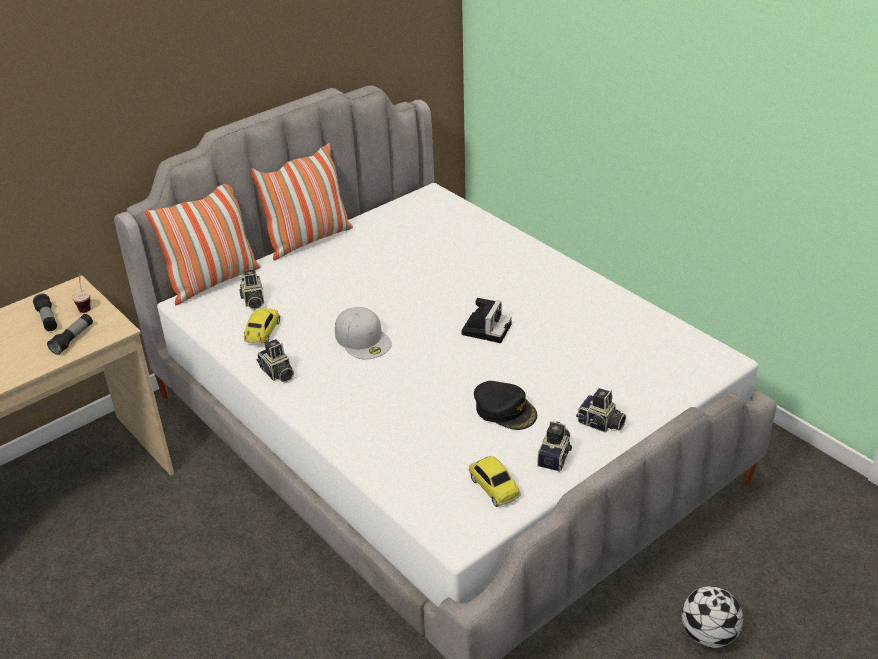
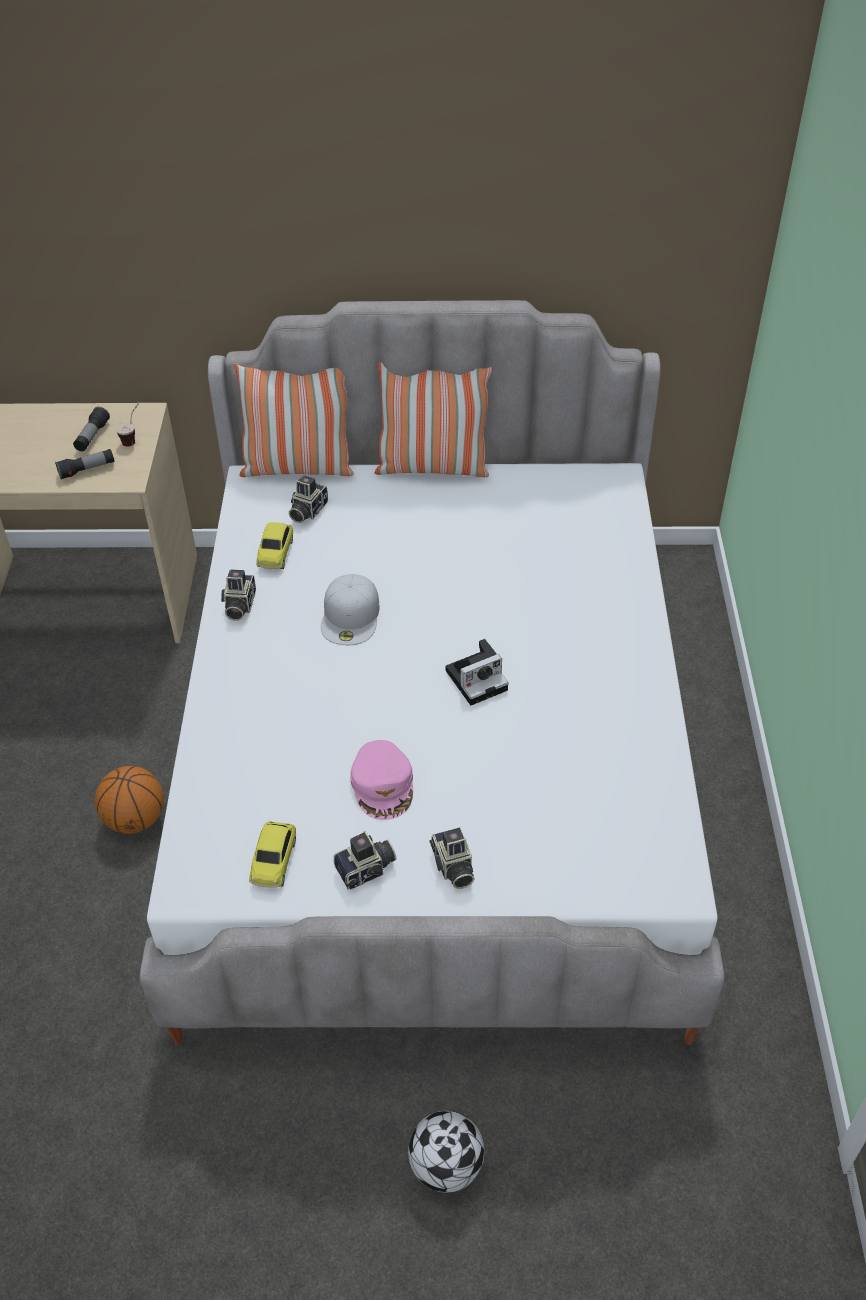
camera: 40 degrees right, 10 degrees up
toy car [244,308,280,344] -> toy car turned 135 degrees clockwise [256,522,293,569]
black cap [474,381,537,430] -> pink cap [350,740,413,820]
none -> basketball [95,766,164,834]

